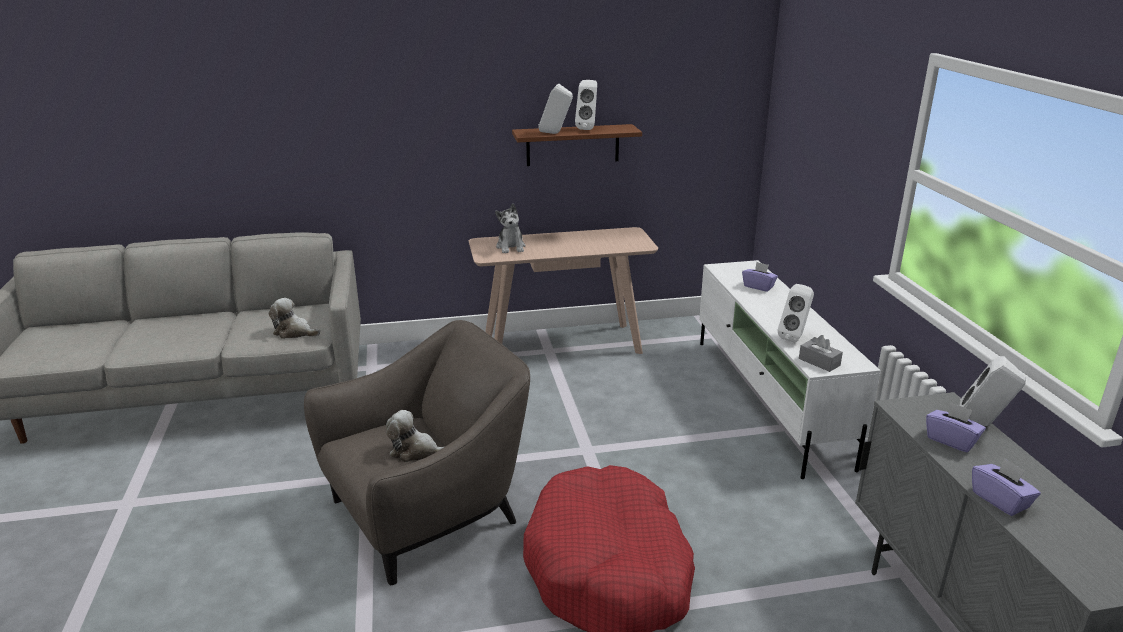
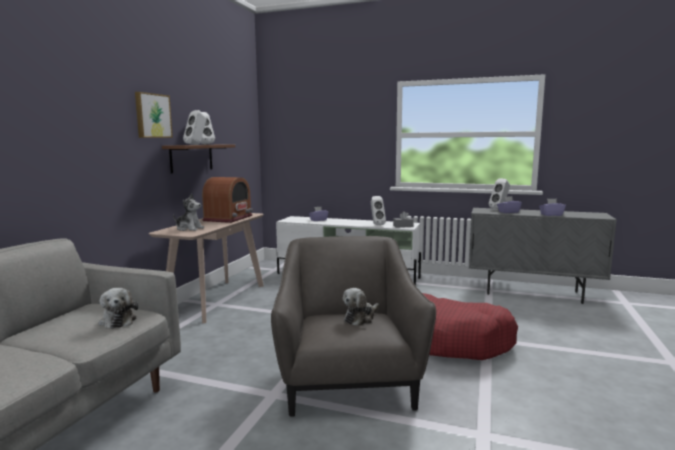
camera: 60 degrees left, 15 degrees down
plush toy [269,298,320,339] -> plush toy turned 75 degrees counterclockwise [98,288,138,329]
none -> picture [135,92,173,138]
none -> radio [202,177,253,223]

